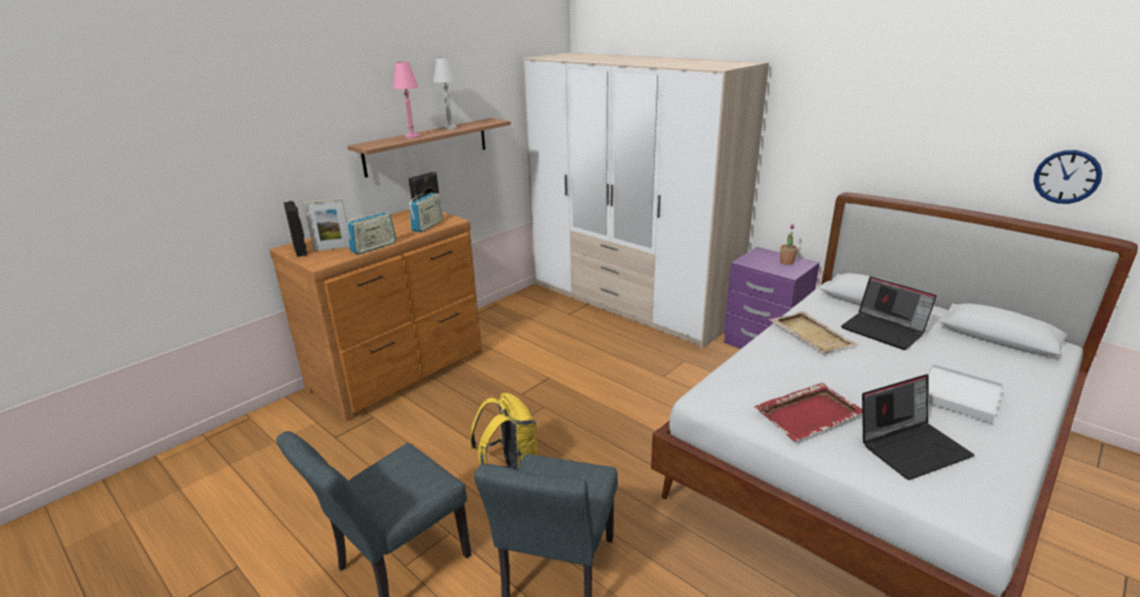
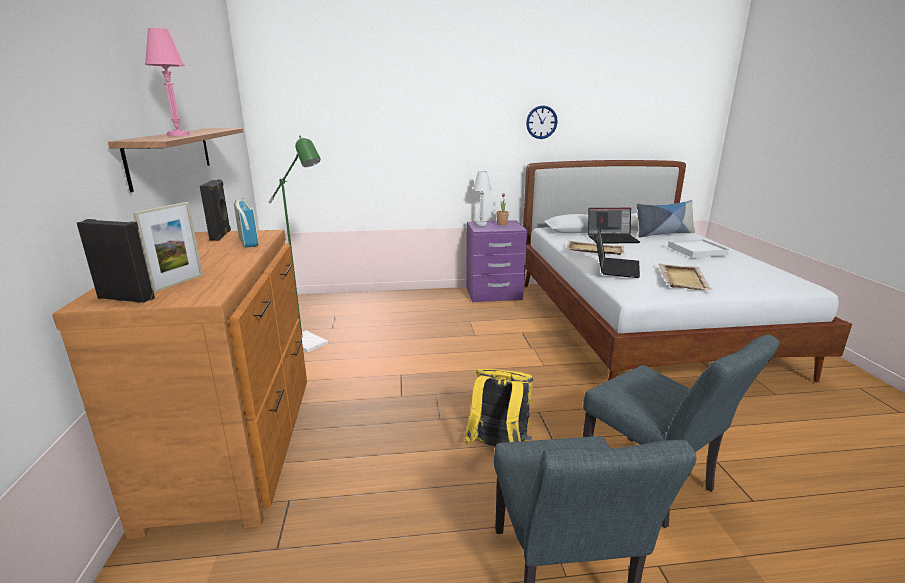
camera: 50 degrees left, 5 degrees down
radio [347,212,396,254] -> none
white table lamp [433,57,457,130] -> white table lamp moved to [473,171,491,226]
wardrobe [522,53,769,349] -> none
red tray [754,383,862,441] -> beige tray [658,264,713,290]
laptop [862,374,975,480] -> laptop moved to [596,227,640,278]
wall clock [1034,150,1102,204] -> wall clock moved to [526,105,558,139]
none -> green floor lamp [269,136,328,352]
none -> pillow [637,200,695,238]

